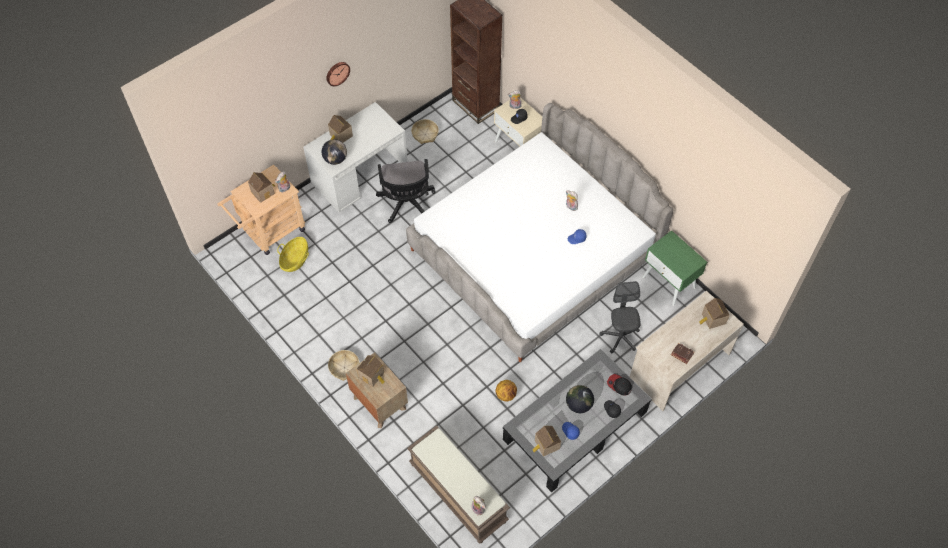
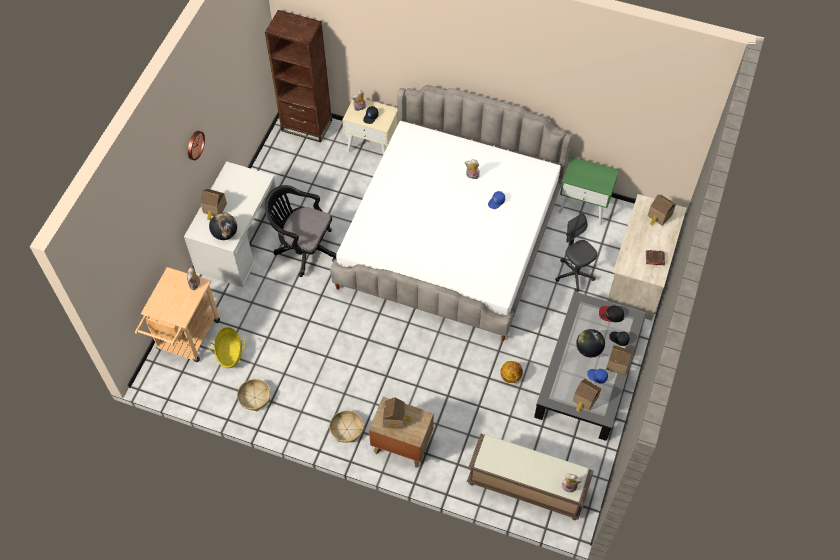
camera: 30 degrees left, 0 degrees up
toy house [248,172,276,203] -> toy house moved to [606,345,632,375]
black office chair [376,159,436,223] -> black office chair turned 150 degrees clockwise [265,185,336,277]
basket [411,119,439,144] -> basket moved to [237,379,271,411]

